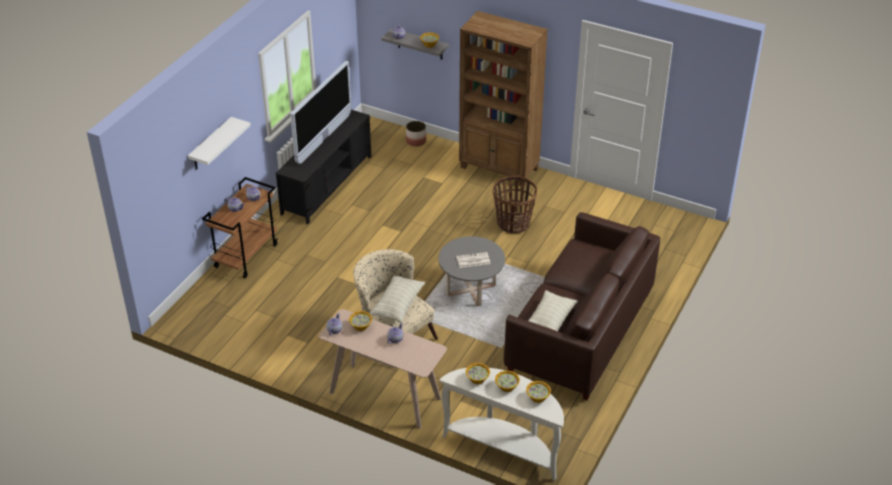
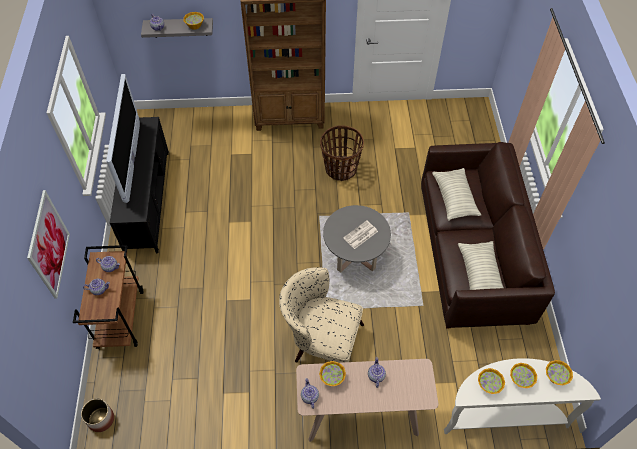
camera: 30 degrees left, 15 degrees up
white shelf [188,117,251,170] -> picture [27,190,70,299]
pillow [369,276,425,323] -> pillow moved to [432,168,481,221]
planter [406,121,426,147] -> planter moved to [81,399,114,432]

